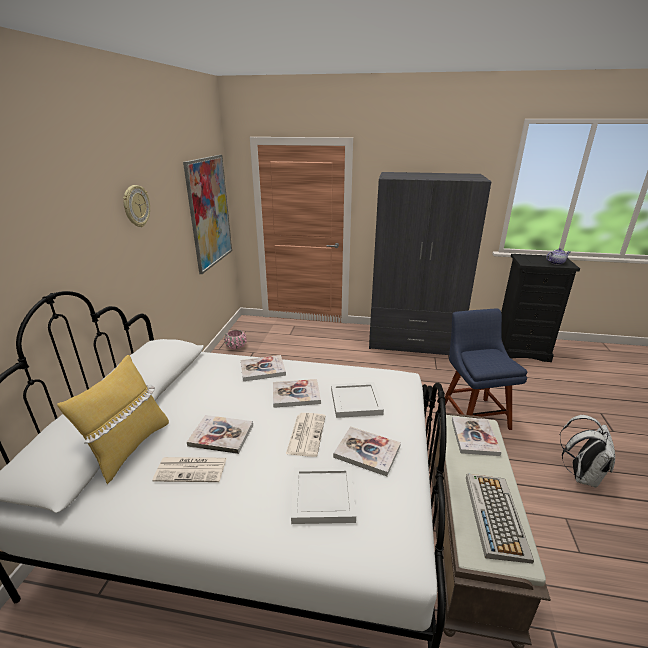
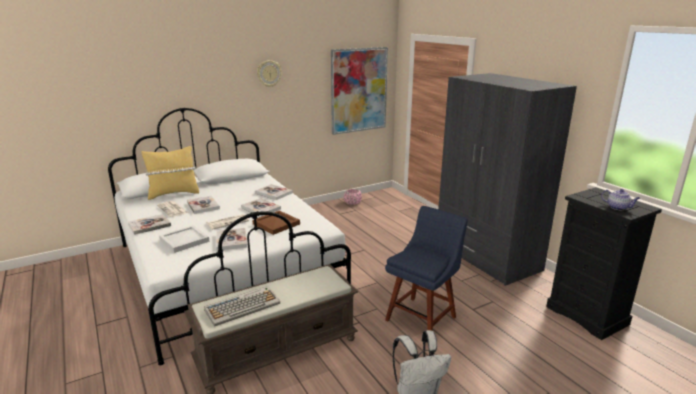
camera: 50 degrees right, 5 degrees down
white tray [331,382,384,418] -> brown tray [252,211,300,235]
book [452,417,501,456] -> book moved to [128,214,171,235]

